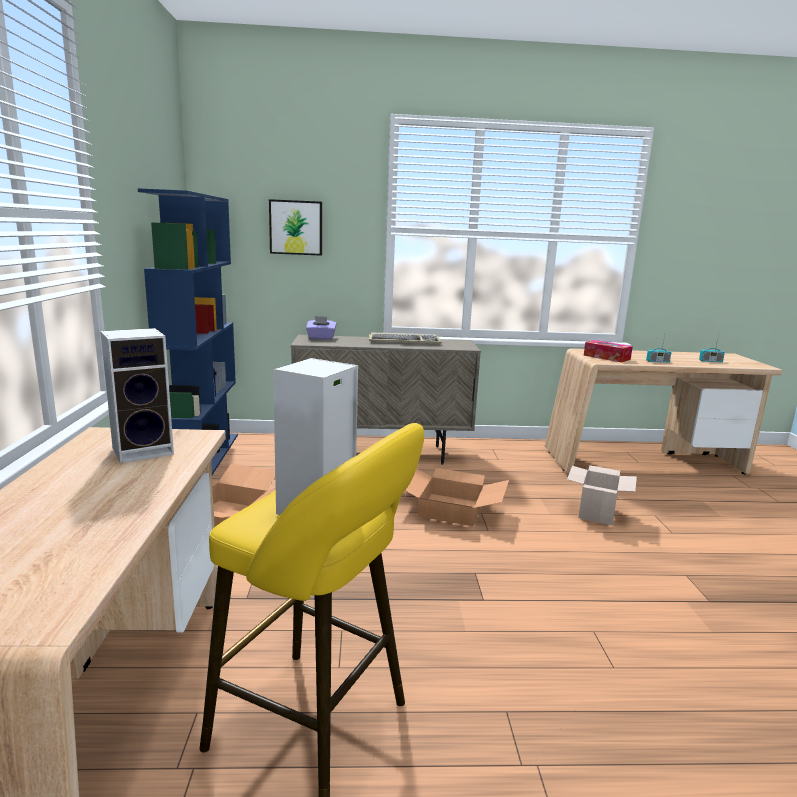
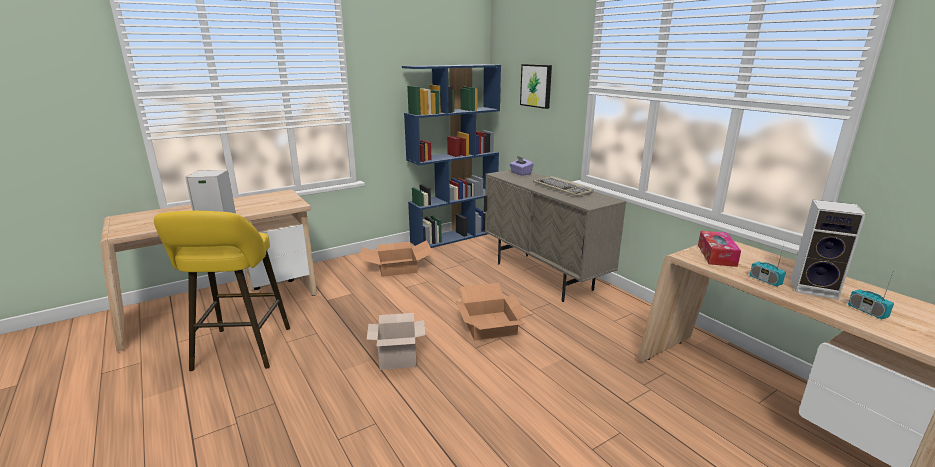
camera: 60 degrees right, 5 degrees up
speaker [100,328,174,464] -> speaker moved to [791,200,866,300]
cardboard box [567,465,637,525] -> cardboard box moved to [367,313,425,370]

